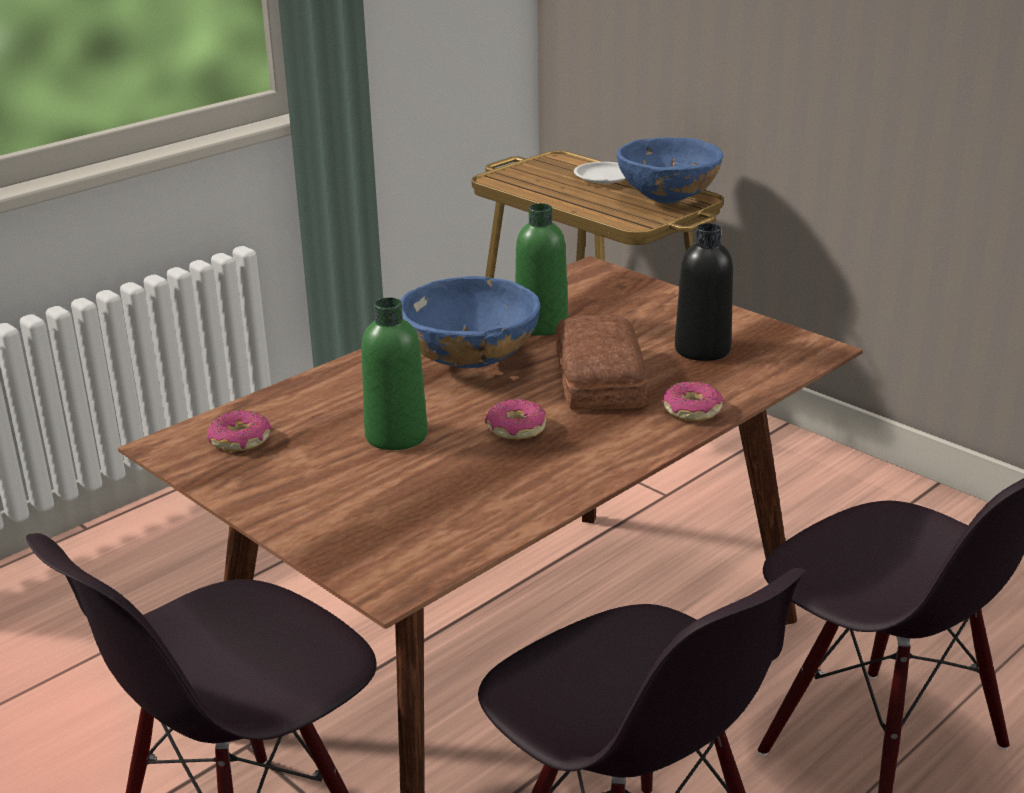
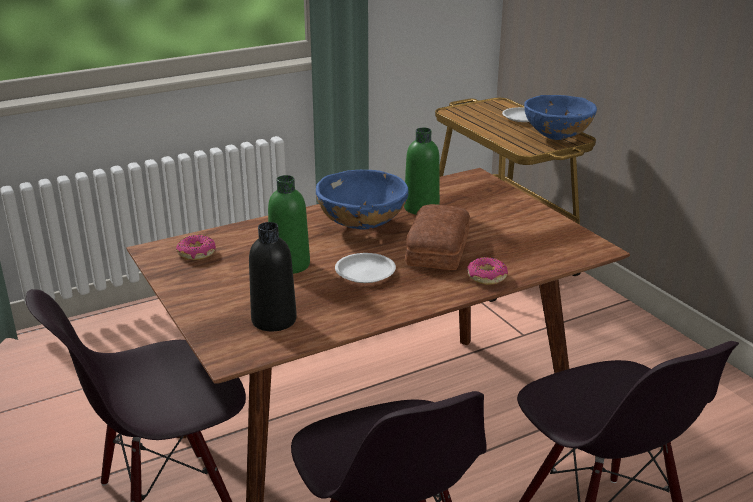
camera: 15 degrees right, 0 degrees up
donut [485,399,546,440] -> white plate [335,253,396,283]
black bottle [675,223,733,361] -> black bottle moved to [249,222,297,331]

